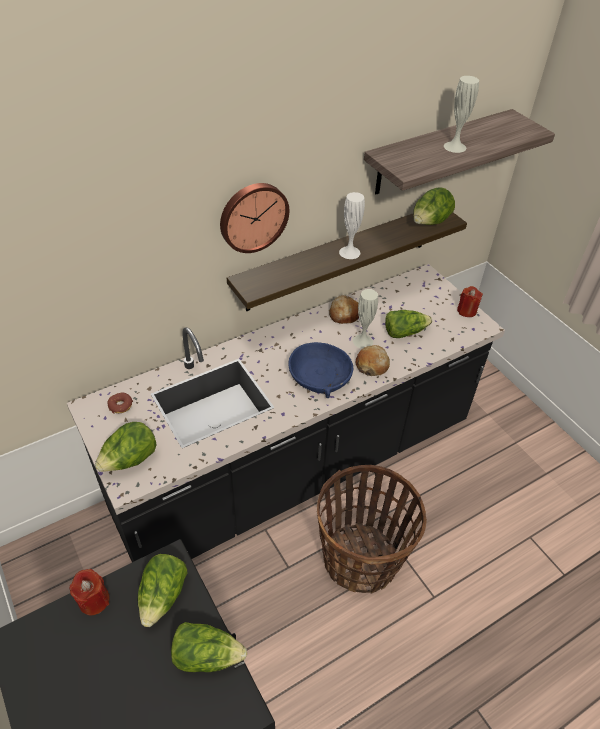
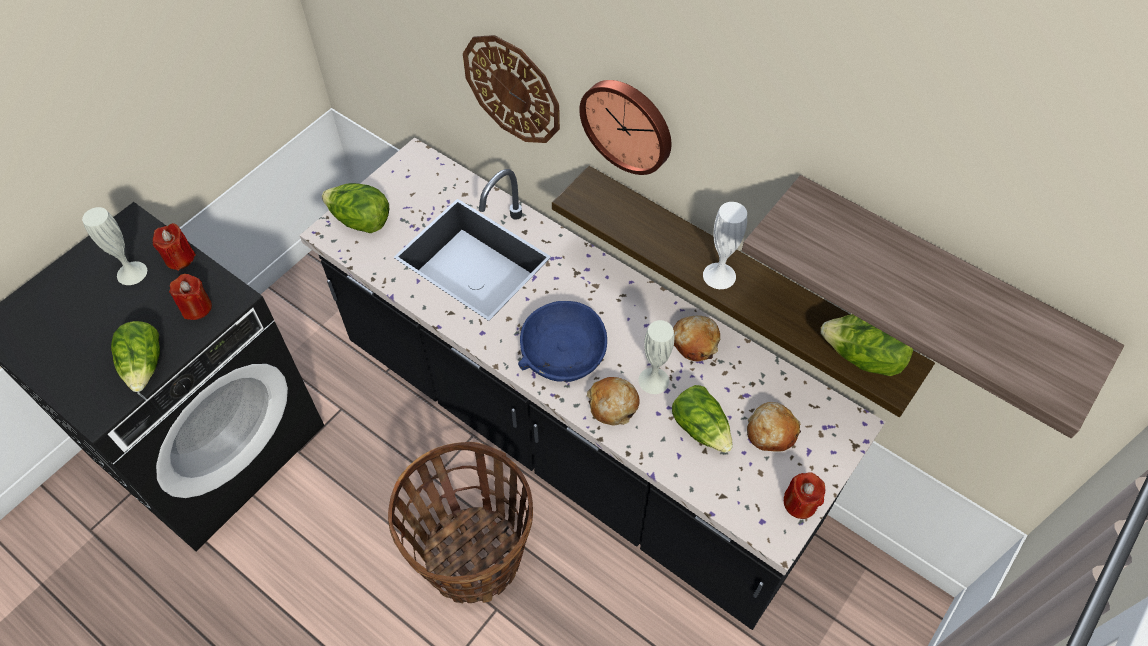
camera: 70 degrees right, 10 degrees up
donut [107,392,133,414] -> none
lettuce [138,554,188,627] -> red candle [169,274,212,320]
white vase [444,76,479,153] -> white vase moved to [82,207,147,285]
none -> wall clock [463,35,560,143]
none -> bread [747,402,801,452]

